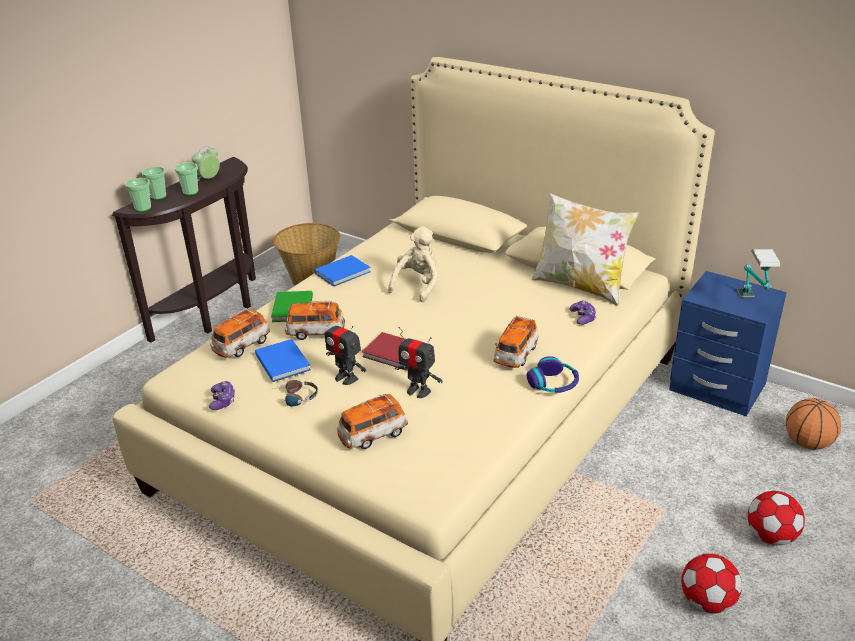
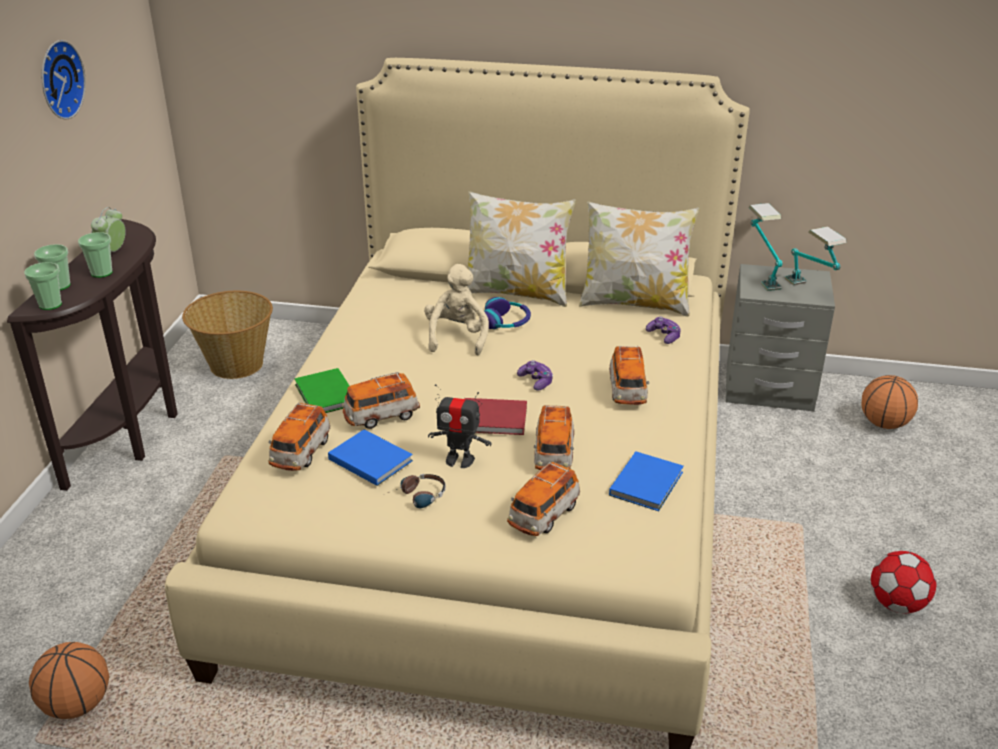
camera: 25 degrees left, 0 degrees up
game controller [209,381,235,410] -> game controller moved to [517,360,553,391]
blue book [315,255,371,287] -> blue book moved to [609,451,684,511]
toy robot [395,327,443,398] -> toy car [533,405,574,470]
headphones [527,356,579,393] -> headphones moved to [484,297,531,329]
blue nightstand [669,271,787,416] -> grey nightstand [726,264,835,411]
football [748,491,805,545] -> none
none -> basketball [29,642,109,719]
none -> wall clock [42,40,86,120]
none -> pillow [467,191,576,307]
none -> table lamp [749,203,783,291]

